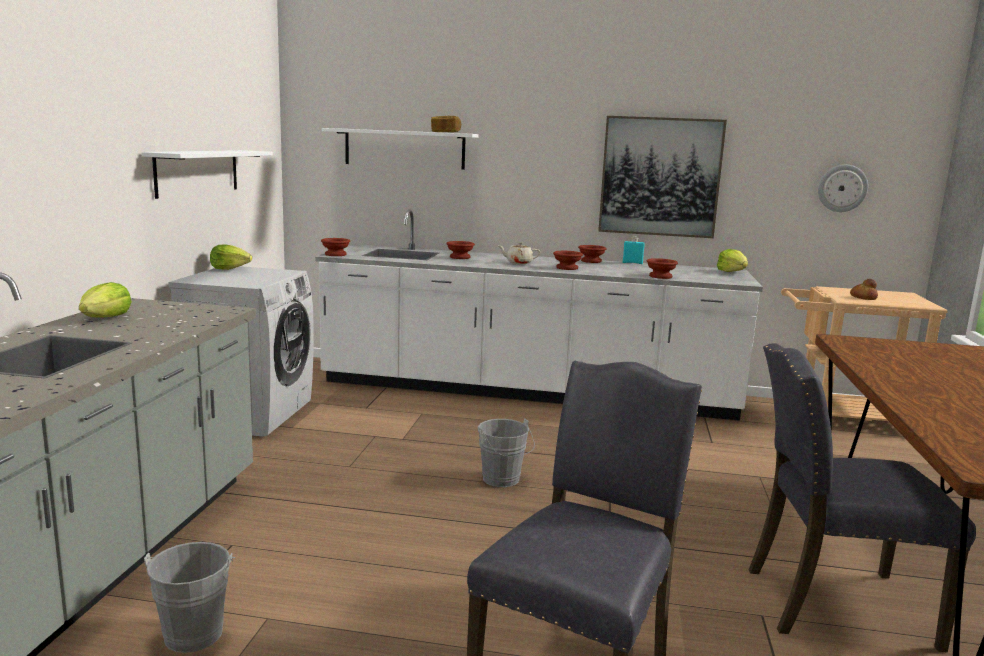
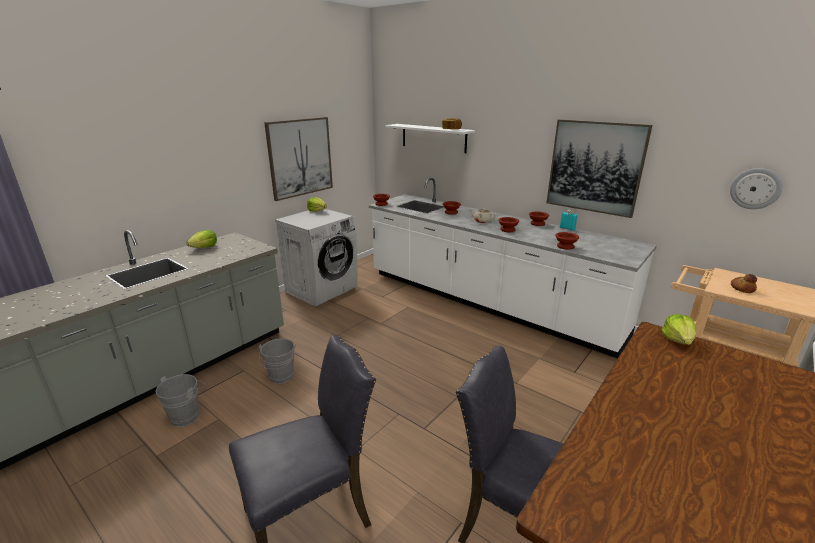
camera: 30 degrees right, 10 degrees up
white shelf [141,150,273,199] -> picture [264,117,333,201]
grey bucket [478,418,535,487] -> grey bucket moved to [259,338,295,384]
lettuce [717,249,748,272] -> lettuce moved to [662,314,696,345]

